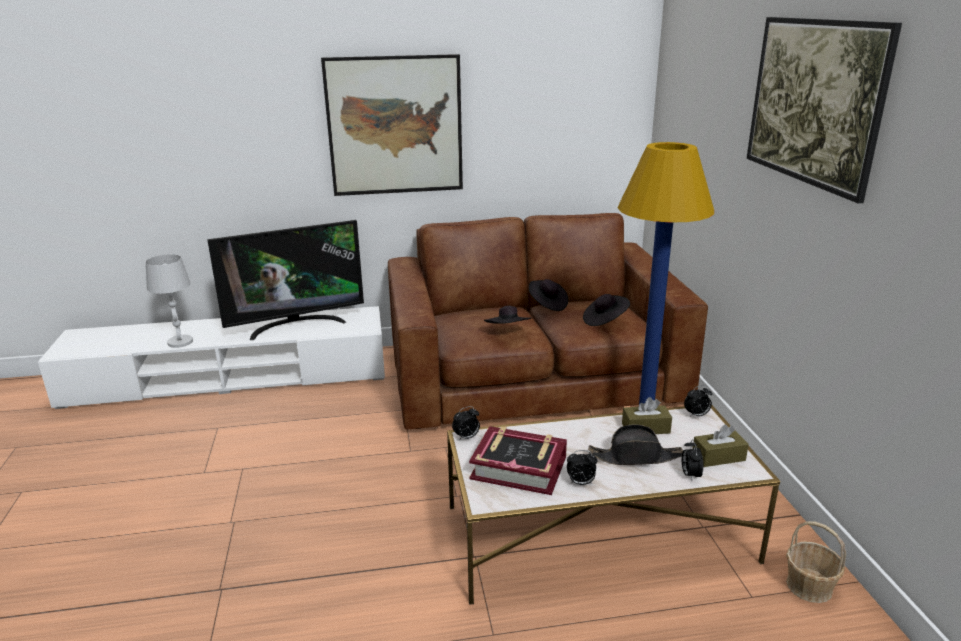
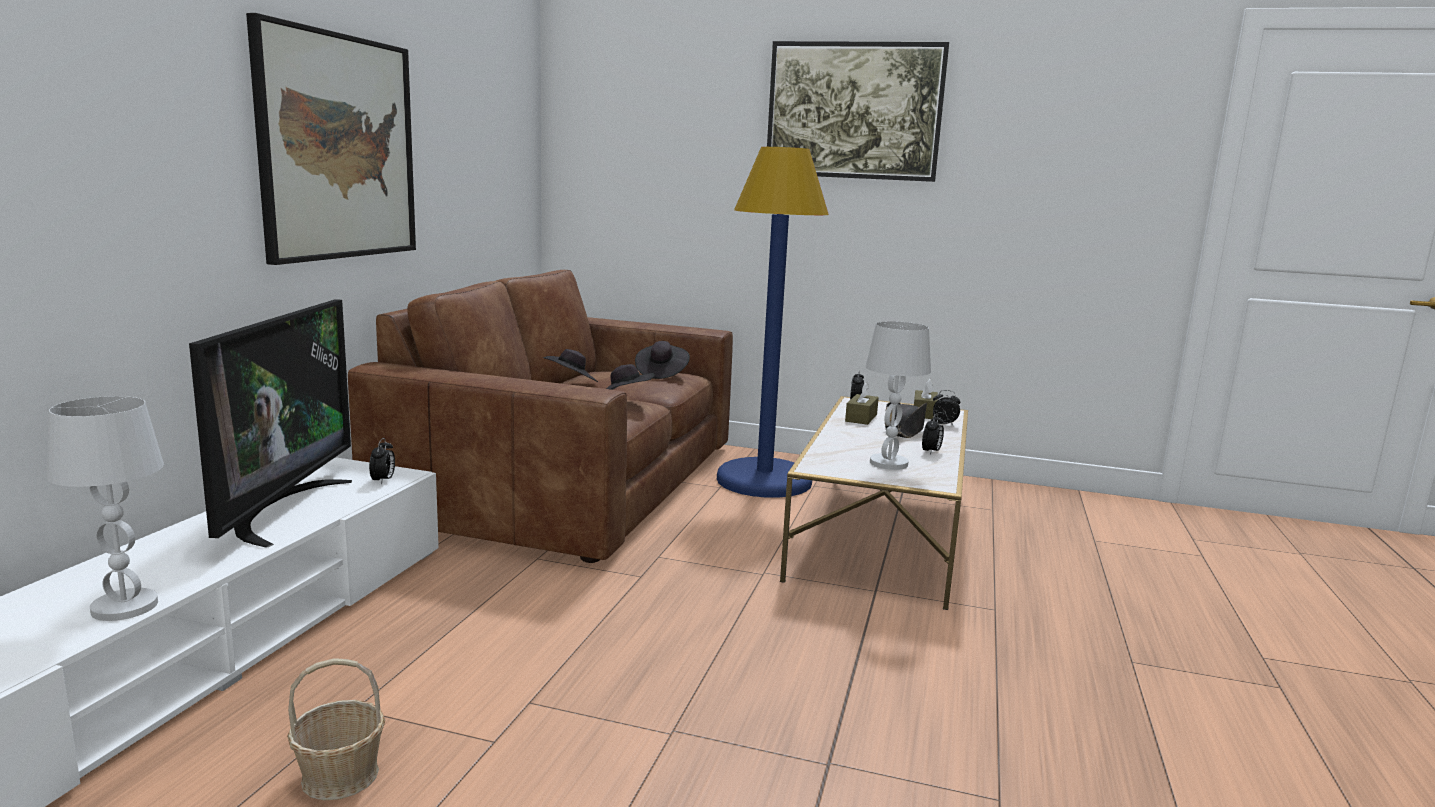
camera: 65 degrees left, 10 degrees down
alarm clock [452,406,480,441] -> alarm clock moved to [369,438,395,485]
book [469,426,567,495] -> white table lamp [865,321,931,470]
basket [786,521,846,603] -> basket moved to [287,658,385,800]

